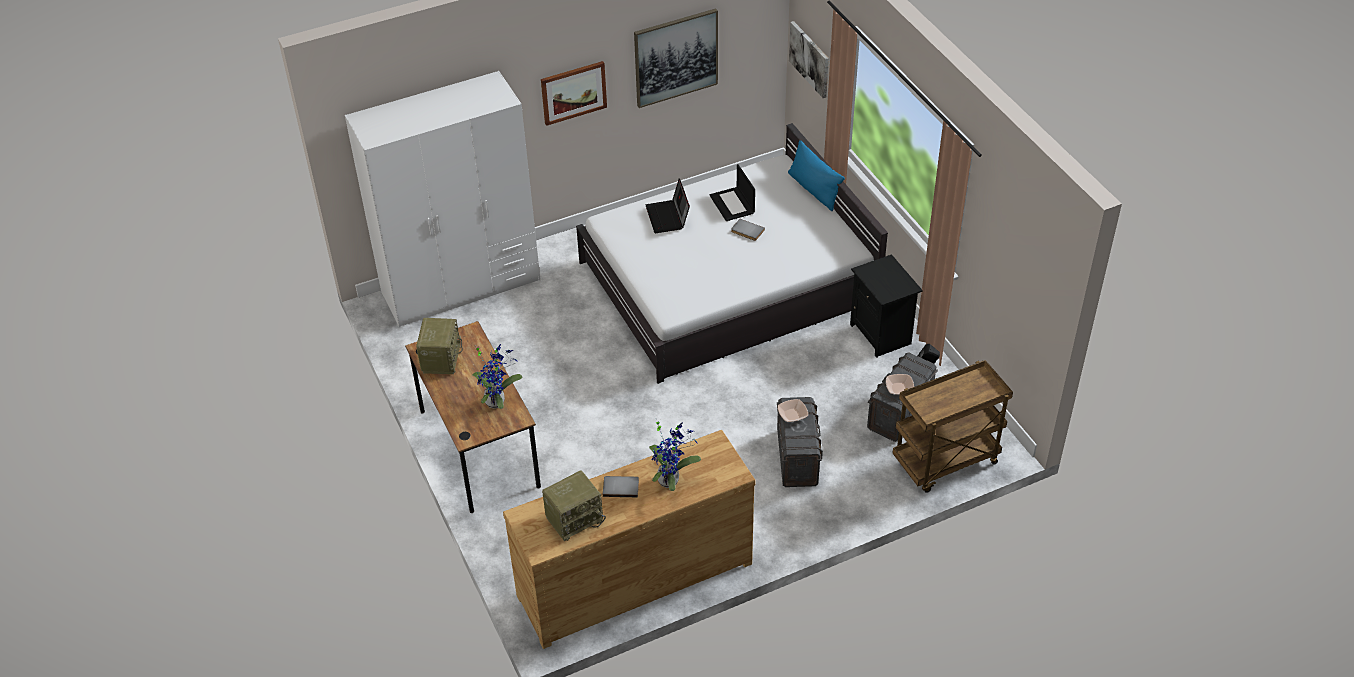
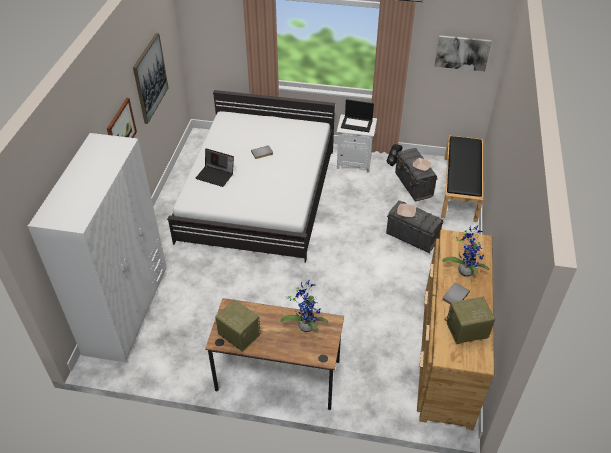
camera: 55 degrees left, 0 degrees up
radio [542,470,606,541] -> radio turned 105 degrees counterclockwise [445,296,495,344]
laptop [710,164,755,221] -> laptop moved to [341,99,374,132]
blue pillow [788,140,845,211] -> none
picture [789,21,829,98] -> picture moved to [434,35,492,72]
black nightstand [850,254,923,358] -> white nightstand [337,114,377,173]
brown cart [893,360,1013,493] -> black bench [441,136,483,222]

